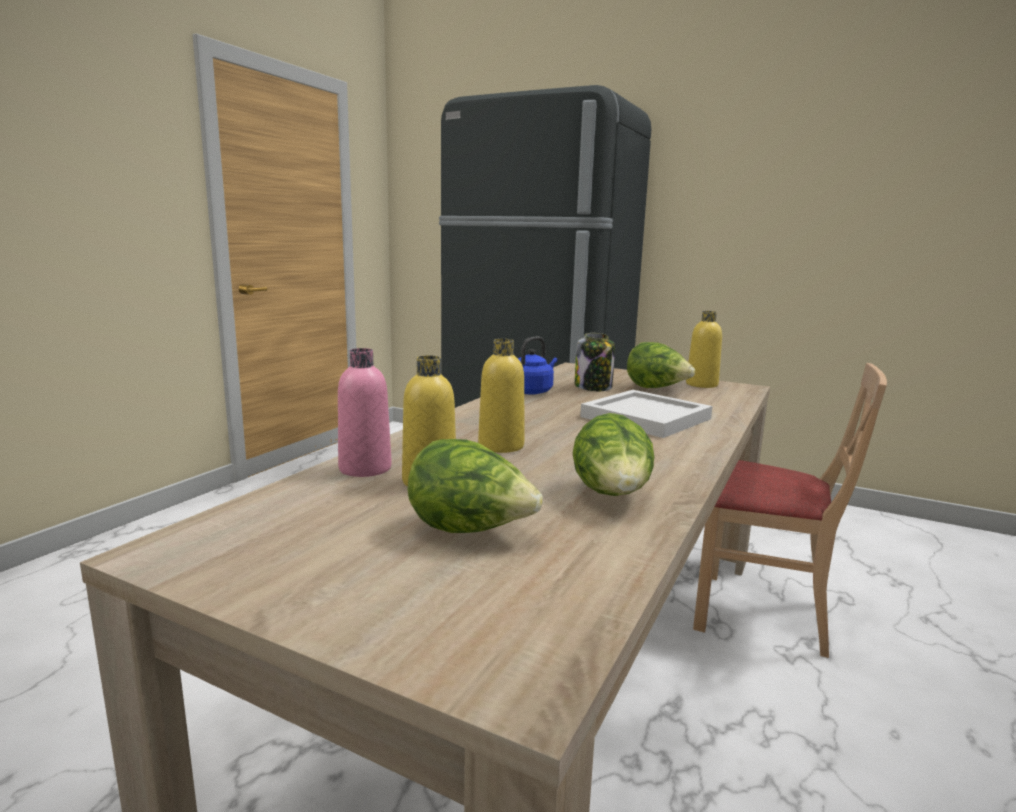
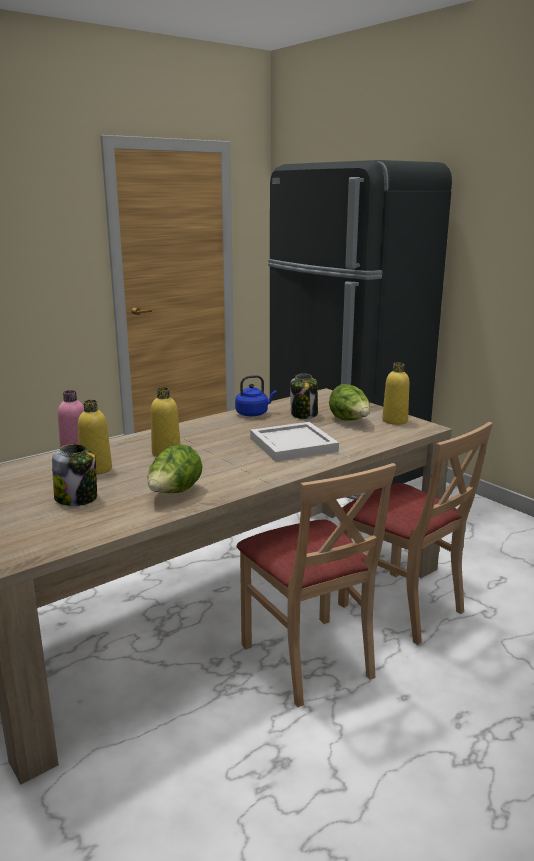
camera: 25 degrees right, 5 degrees up
lettuce [408,439,543,533] -> jar [52,444,97,506]
none -> beige chair [237,463,396,707]

